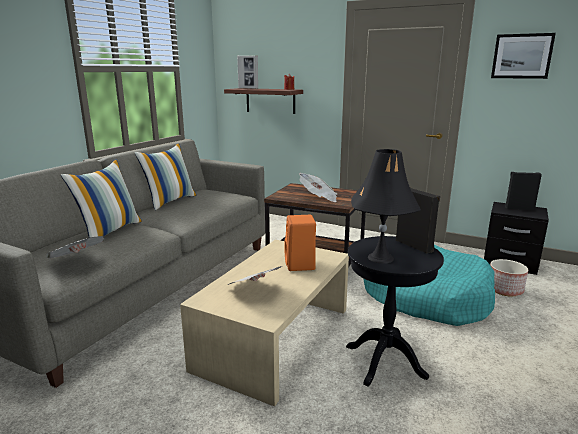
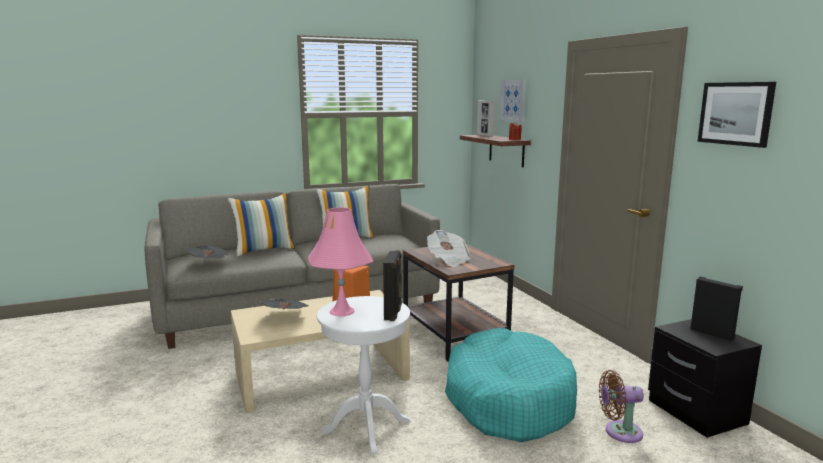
camera: 40 degrees right, 5 degrees down
black side table [346,236,444,387] -> white side table [317,296,411,454]
black table lamp [351,149,421,264] -> pink table lamp [308,207,373,316]
planter [490,259,528,296] -> brown fan [599,370,644,443]
none -> picture [500,79,526,122]

